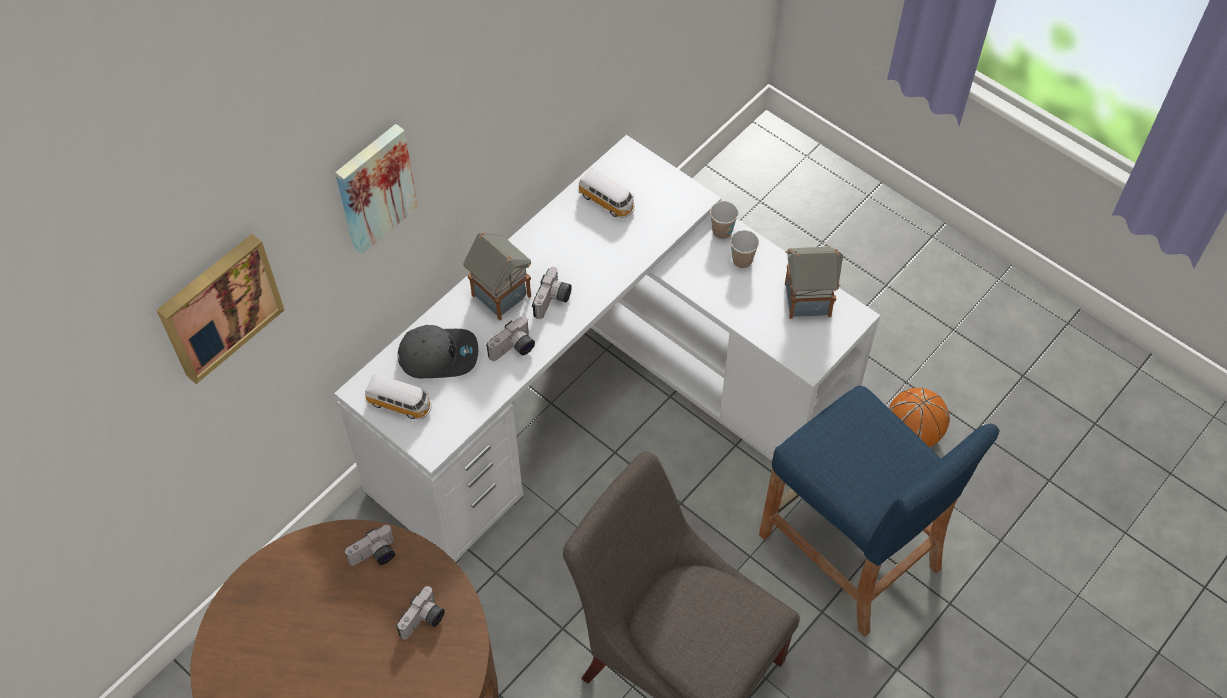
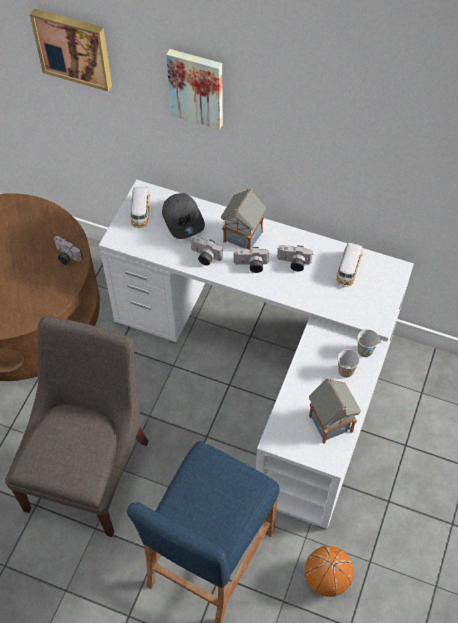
camera: 70 degrees right, 0 degrees up
camera [396,586,445,640] -> camera moved to [277,245,313,271]

